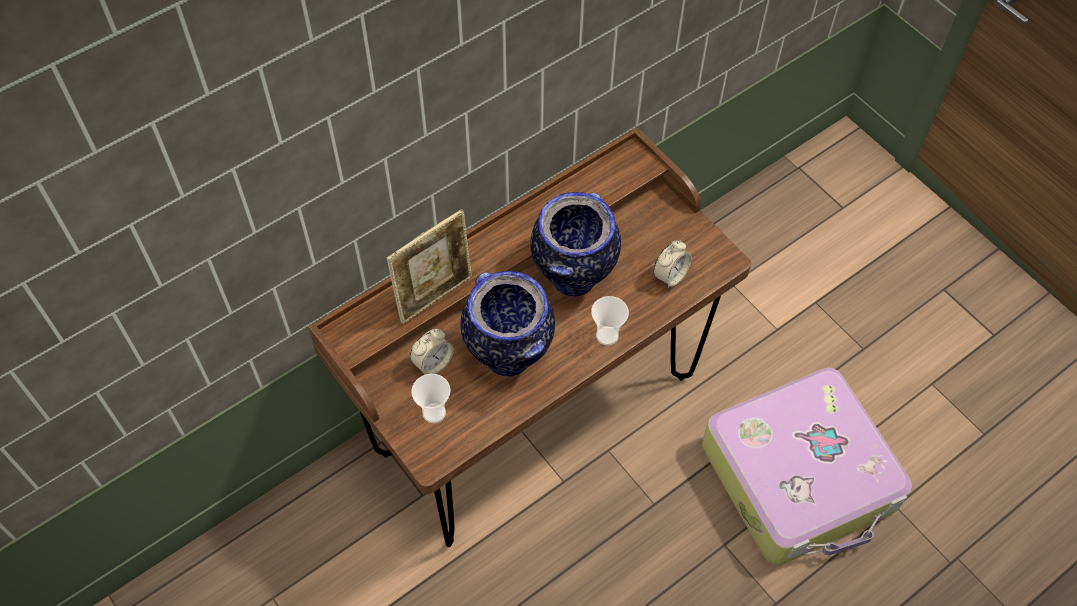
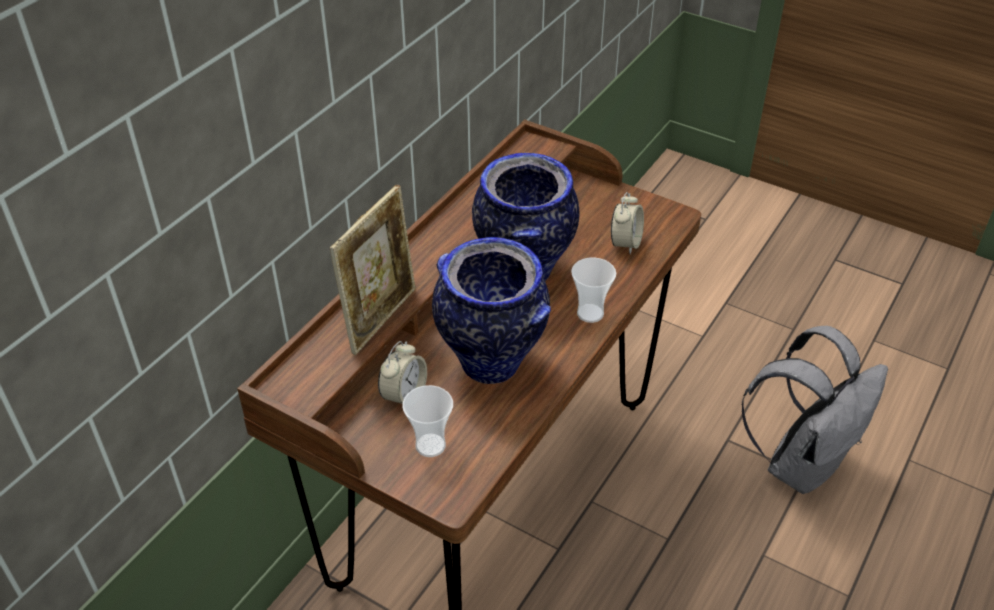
camera: 20 degrees left, 15 degrees down
suitcase [702,368,912,565] -> grey backpack [741,326,888,494]

